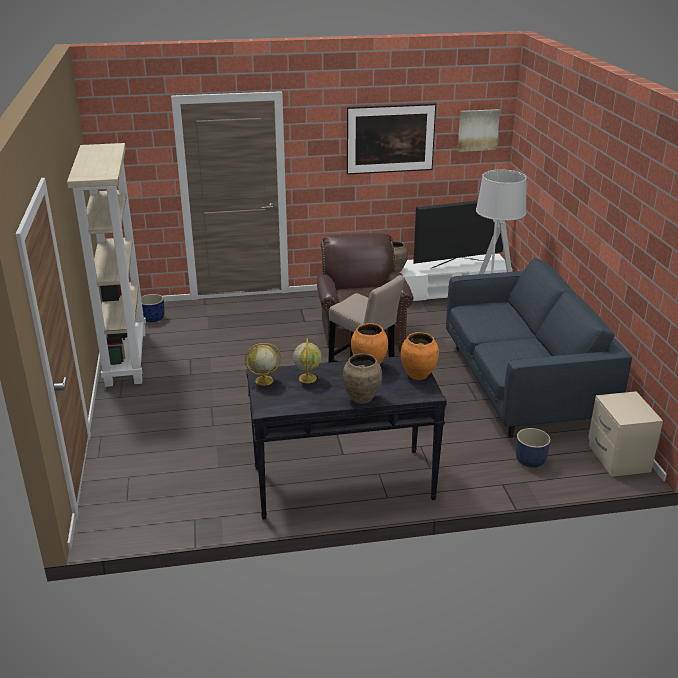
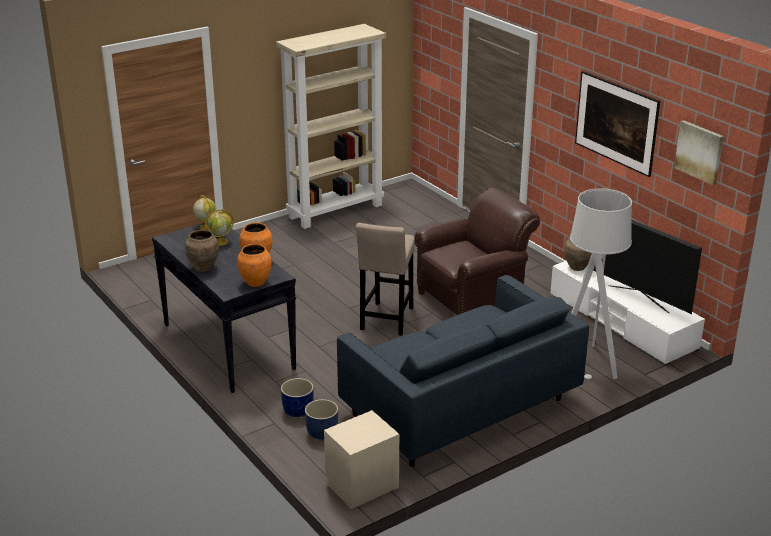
camera: 65 degrees right, 0 degrees up
blue planter [141,294,164,322] -> blue planter moved to [281,378,314,417]

